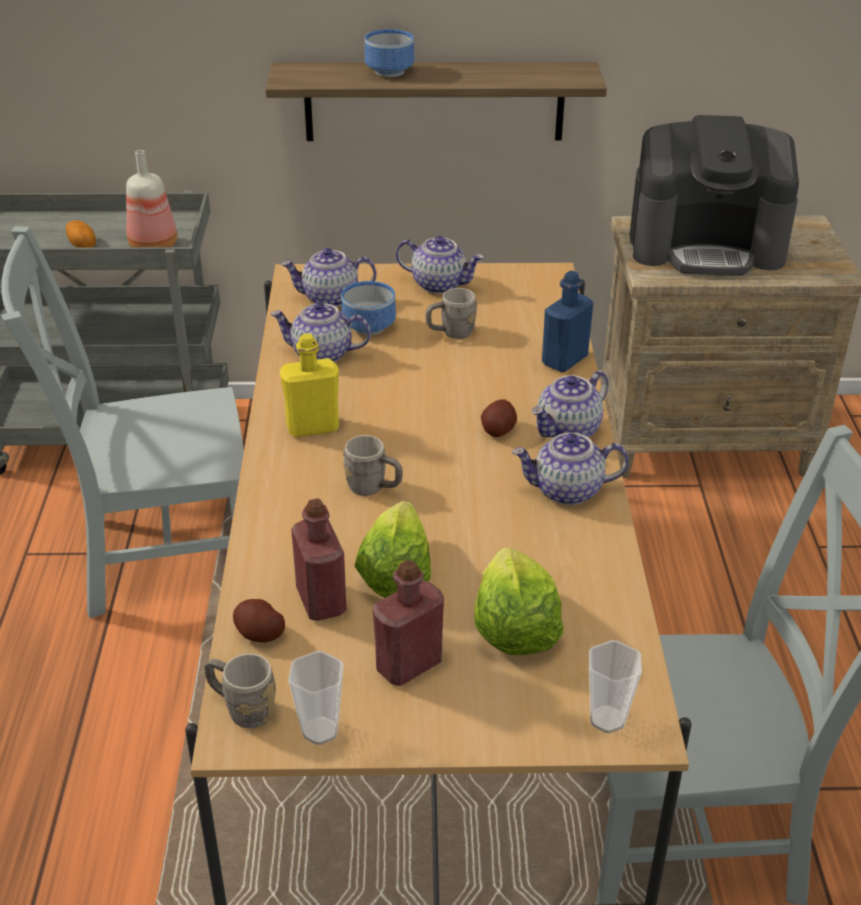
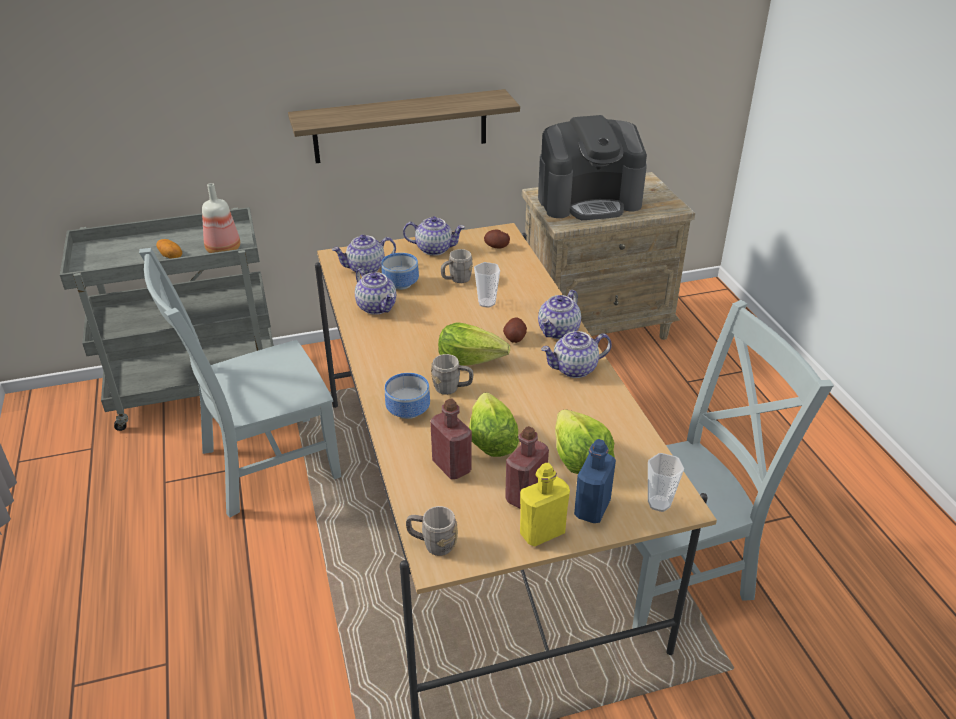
camera: 15 degrees left, 0 degrees up
potato [233,599,285,643] -> potato moved to [484,229,510,249]
teapot [270,302,371,362] -> teapot turned 120 degrees counterclockwise [355,268,396,315]
yellow bottle [280,333,339,437] -> yellow bottle moved to [520,463,570,547]
cup [288,651,344,745] -> cup moved to [474,262,500,308]
bowl [365,29,415,77] -> bowl moved to [385,373,430,419]
blue bottle [542,271,593,372] -> blue bottle moved to [574,439,616,523]
none -> lettuce [438,322,510,366]

